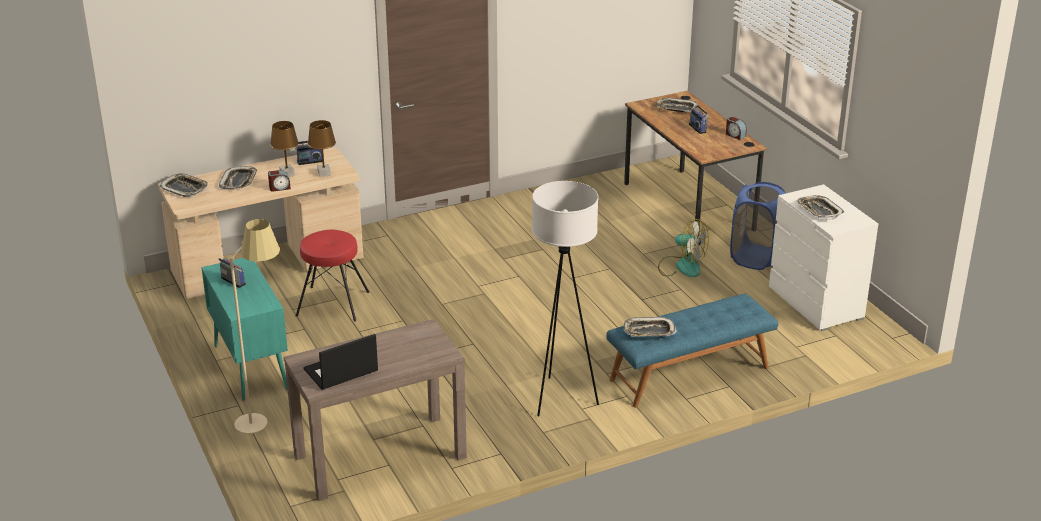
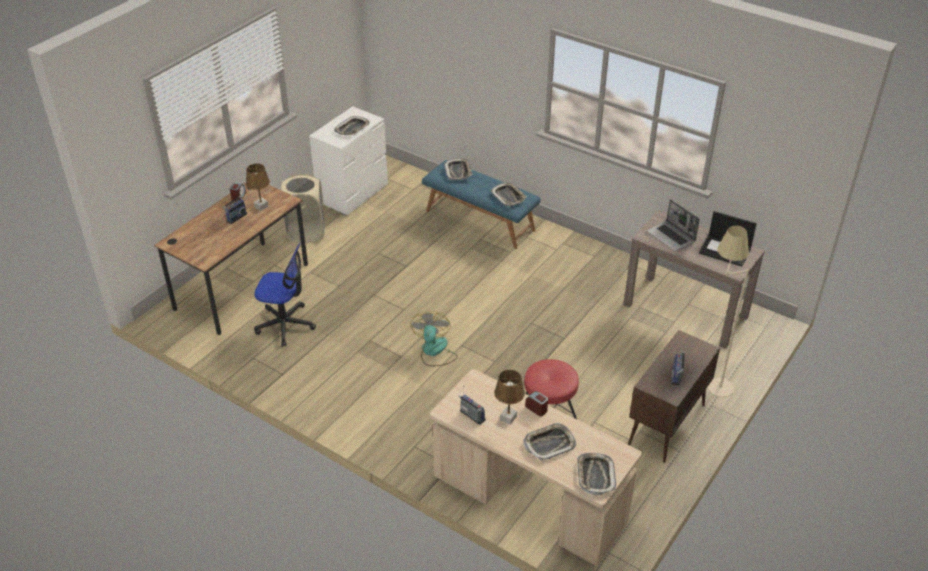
camera: 120 degrees left, 10 degrees up
turquoise cabinet [201,258,288,401] -> brown cabinet [628,330,720,463]
brown table lamp [308,120,336,177] -> brown table lamp moved to [246,164,270,211]
white floor lamp [532,181,599,416] -> none
tray [655,98,698,113] -> tray moved to [444,158,473,180]
fan [658,219,709,277] -> fan moved to [410,311,458,366]
blue laundry basket [730,182,786,270] -> beige laundry basket [281,174,325,243]
none -> office chair [254,243,316,347]
none -> laptop [647,199,700,251]

